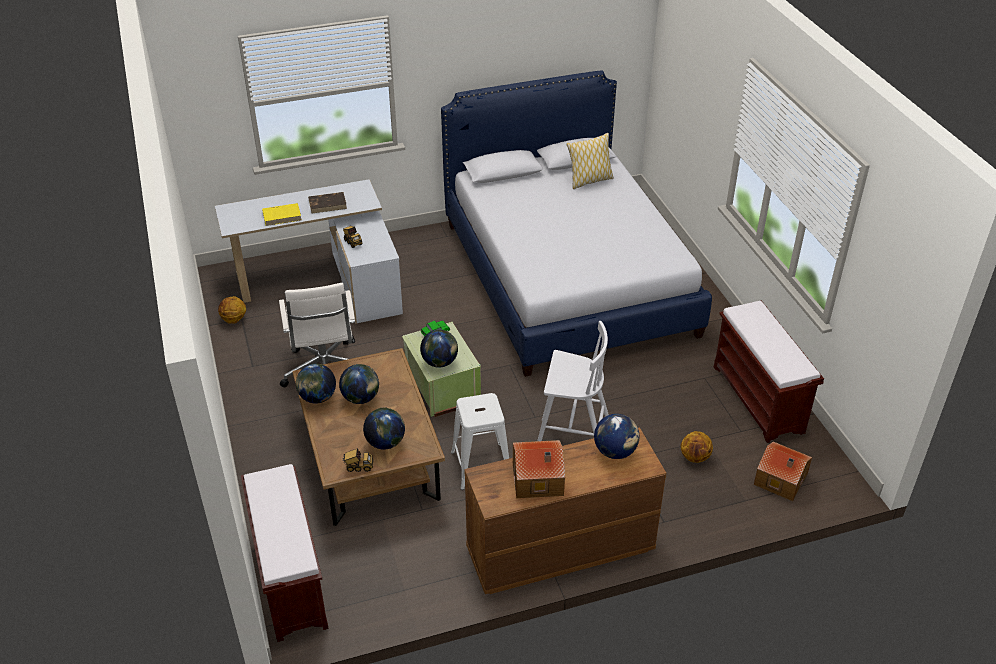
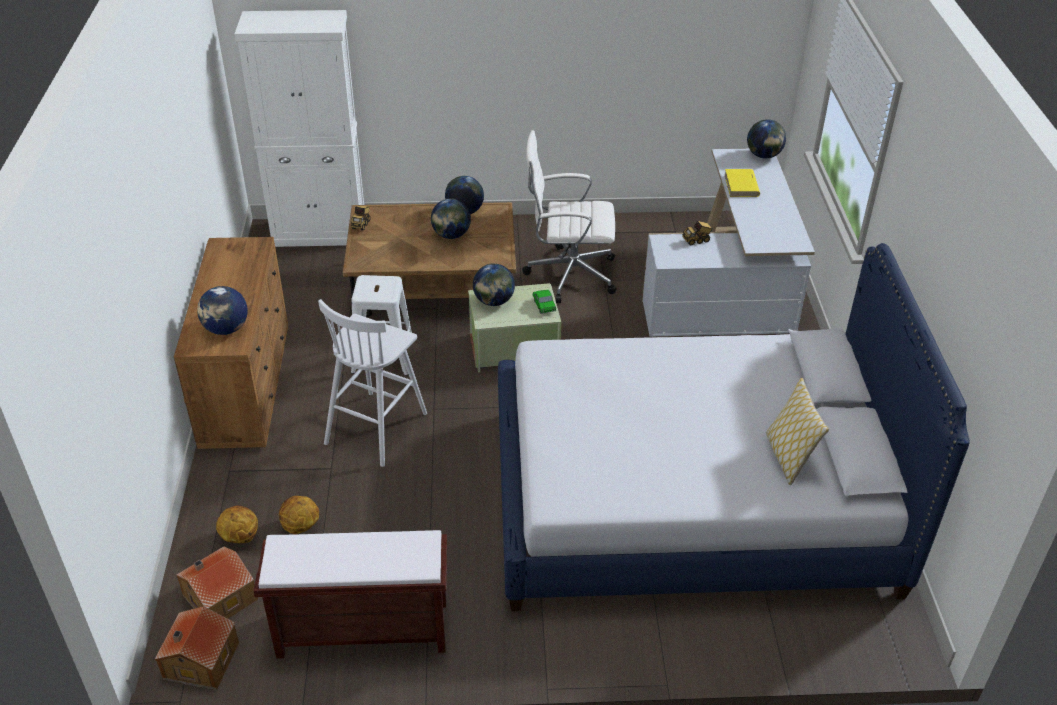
camera: 105 degrees right, 0 degrees up
basketball [218,296,246,324] -> basketball moved to [216,505,258,543]
brown bench [241,464,328,642] -> white cabinet [235,10,364,247]
brown book [308,192,347,214] -> none
globe [363,407,405,450] -> globe moved to [747,119,786,159]
toy house [513,440,565,498] -> toy house moved to [155,606,239,690]

